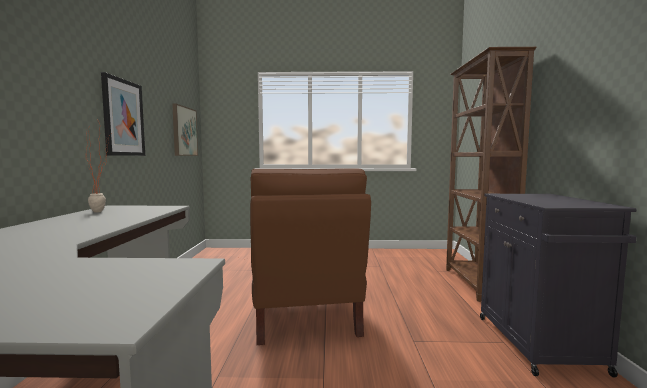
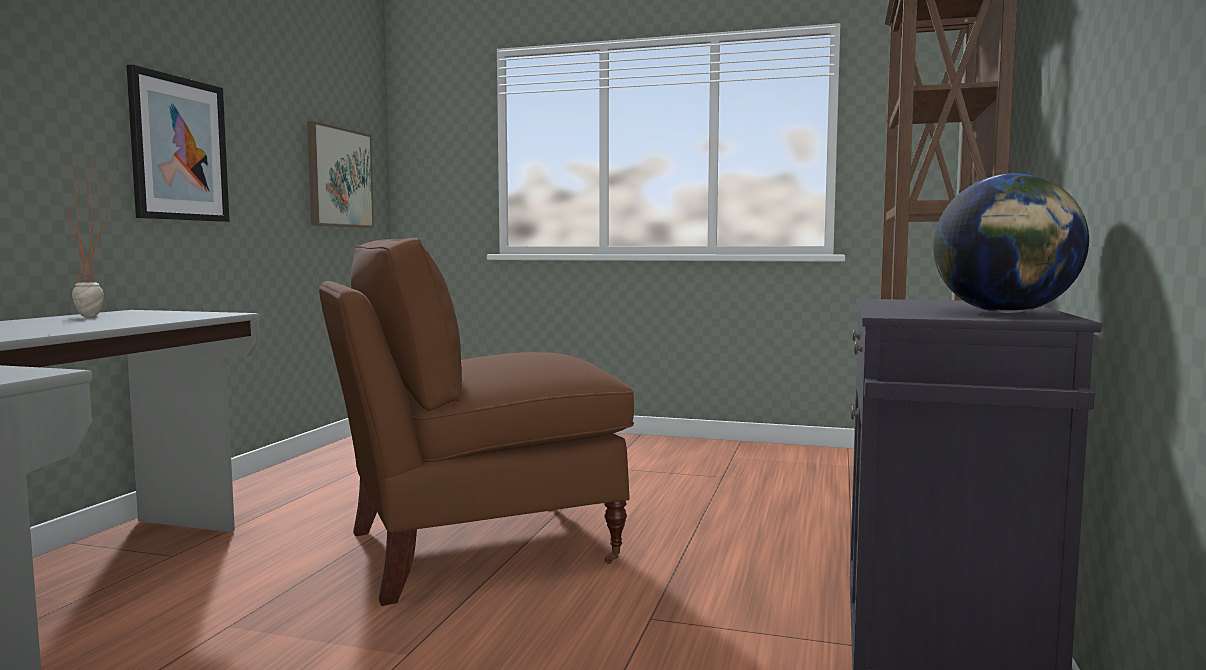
camera: 15 degrees right, 0 degrees up
brown chair [250,168,371,345] -> brown chair turned 60 degrees clockwise [319,238,634,606]
none -> globe [933,173,1089,313]

